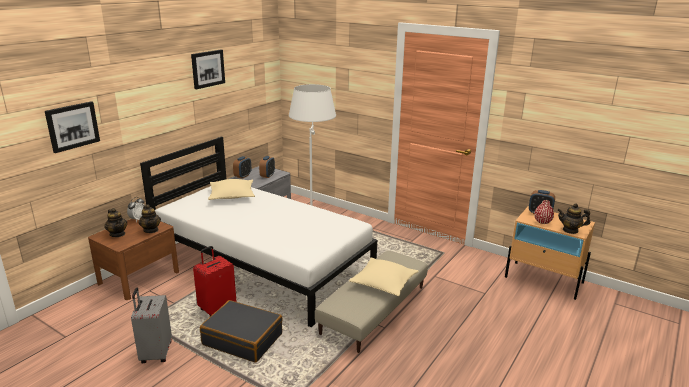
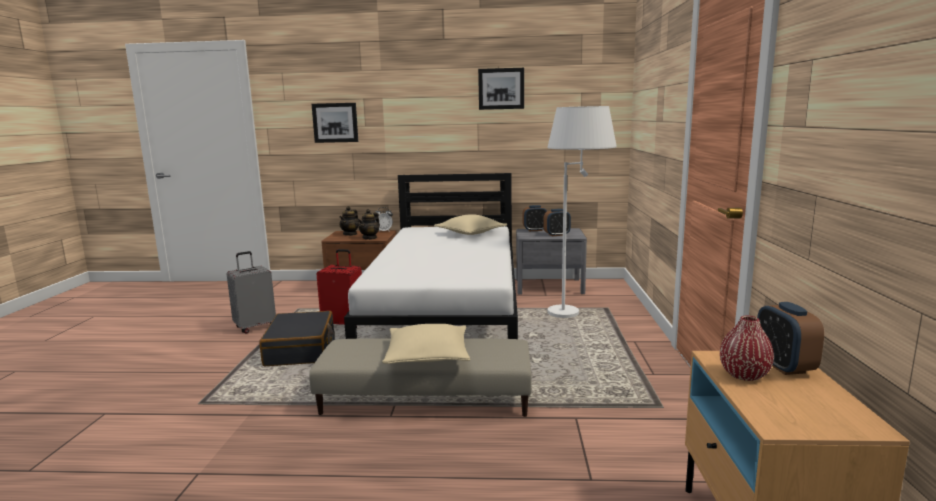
camera: 60 degrees right, 10 degrees down
teapot [557,203,590,234] -> none

